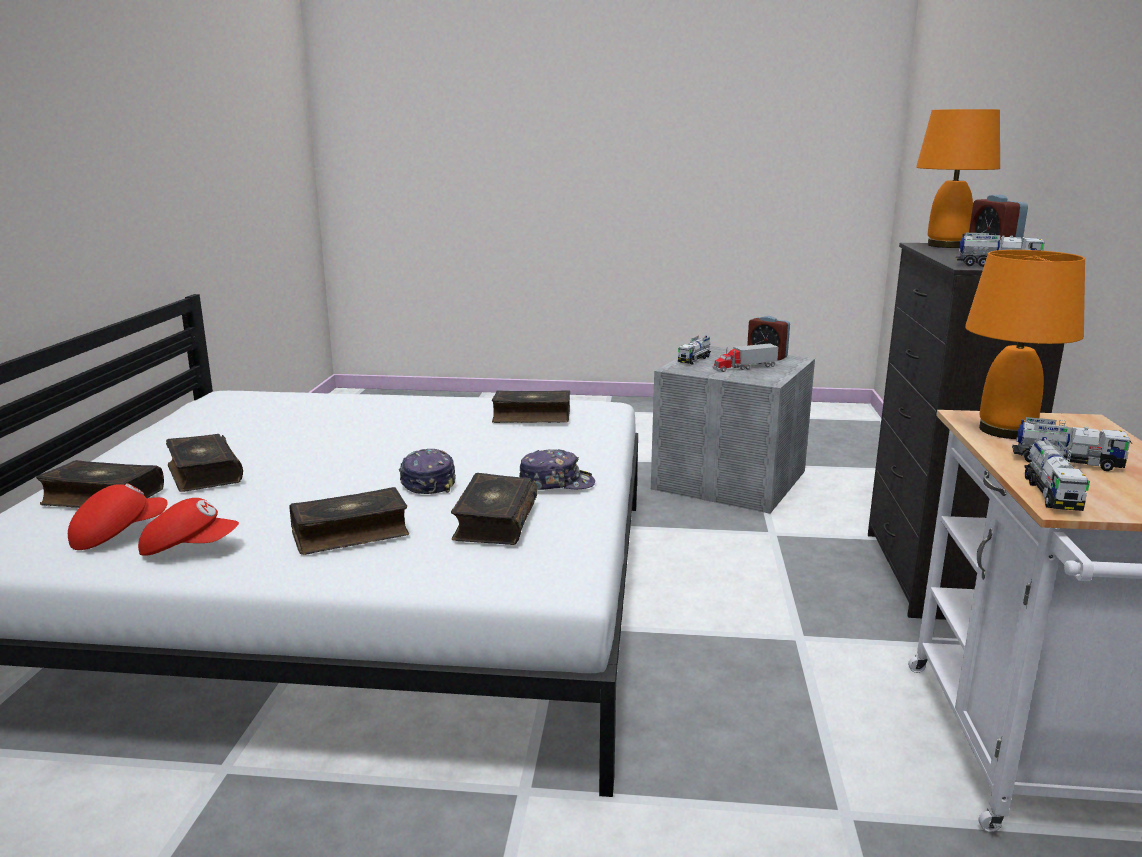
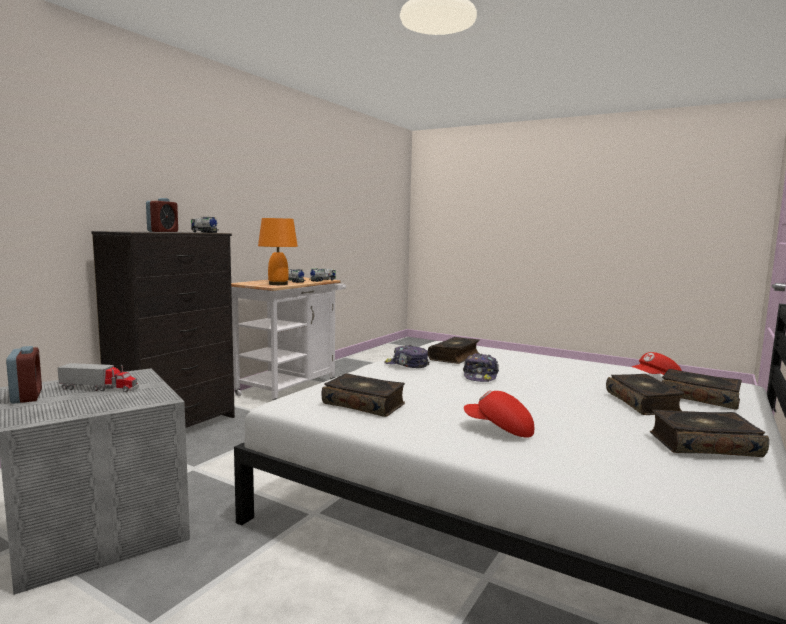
camera: 155 degrees left, 10 degrees down
red cap [138,498,239,556] -> red cap moved to [464,391,534,438]
book [289,487,409,555] -> book moved to [650,410,769,457]
toy truck [678,336,711,365] -> none
orange table lamp [916,109,1000,248] -> none

